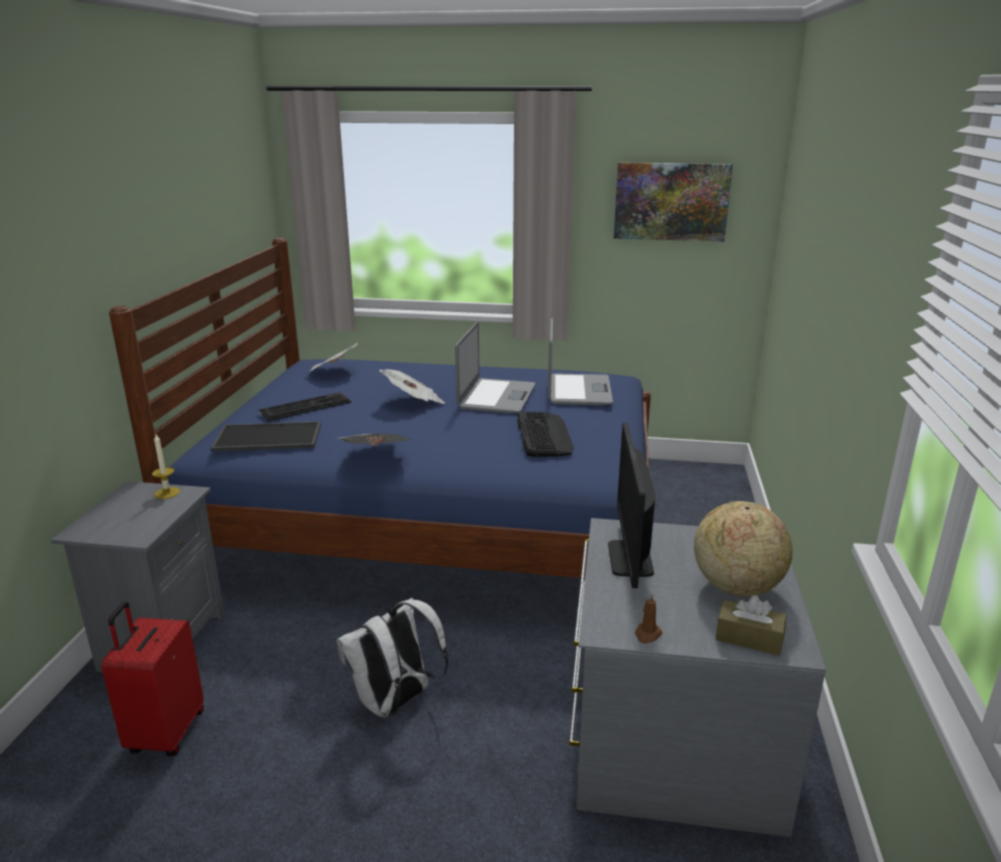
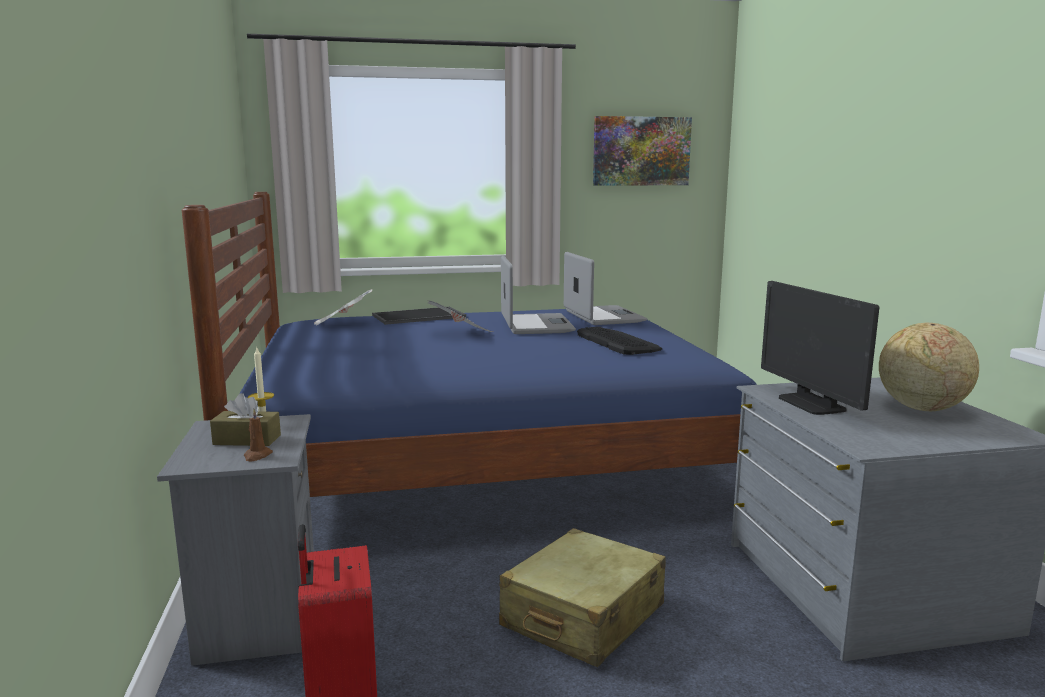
camera: 20 degrees left, 10 degrees down
tray [211,421,321,452] -> tray moved to [372,307,466,325]
keyboard [259,392,351,421] -> none
white backpack [336,598,448,717] -> beige suitcase [499,528,666,667]
newspaper [339,433,410,446] -> none
brown candle [635,593,662,643] -> brown candle moved to [244,409,273,462]
brown tissue box [716,595,787,655] -> brown tissue box moved to [210,393,281,446]

